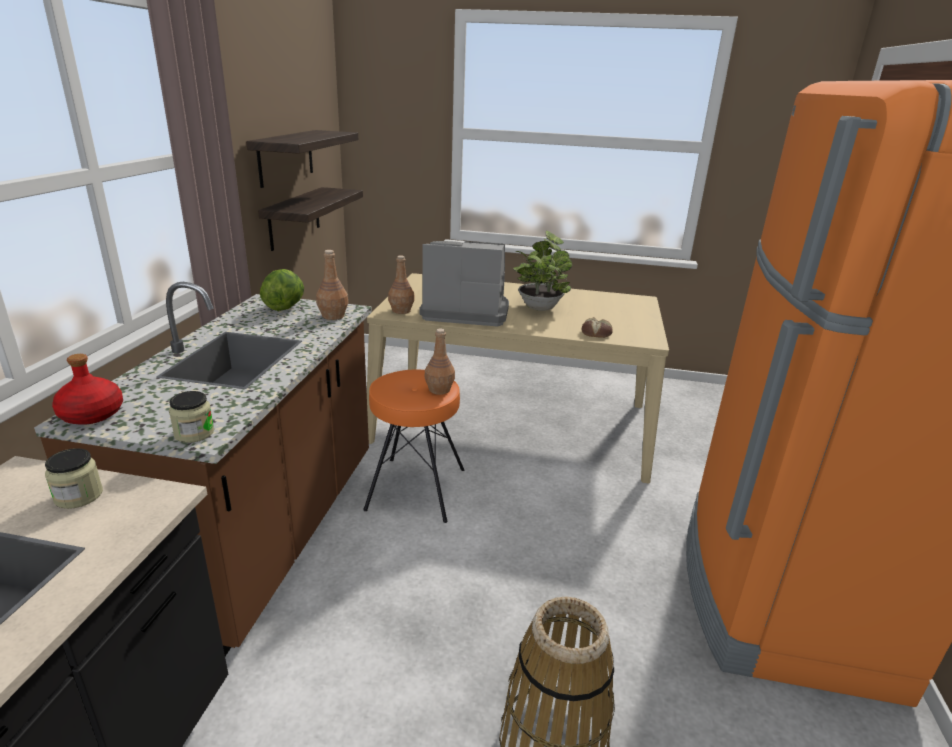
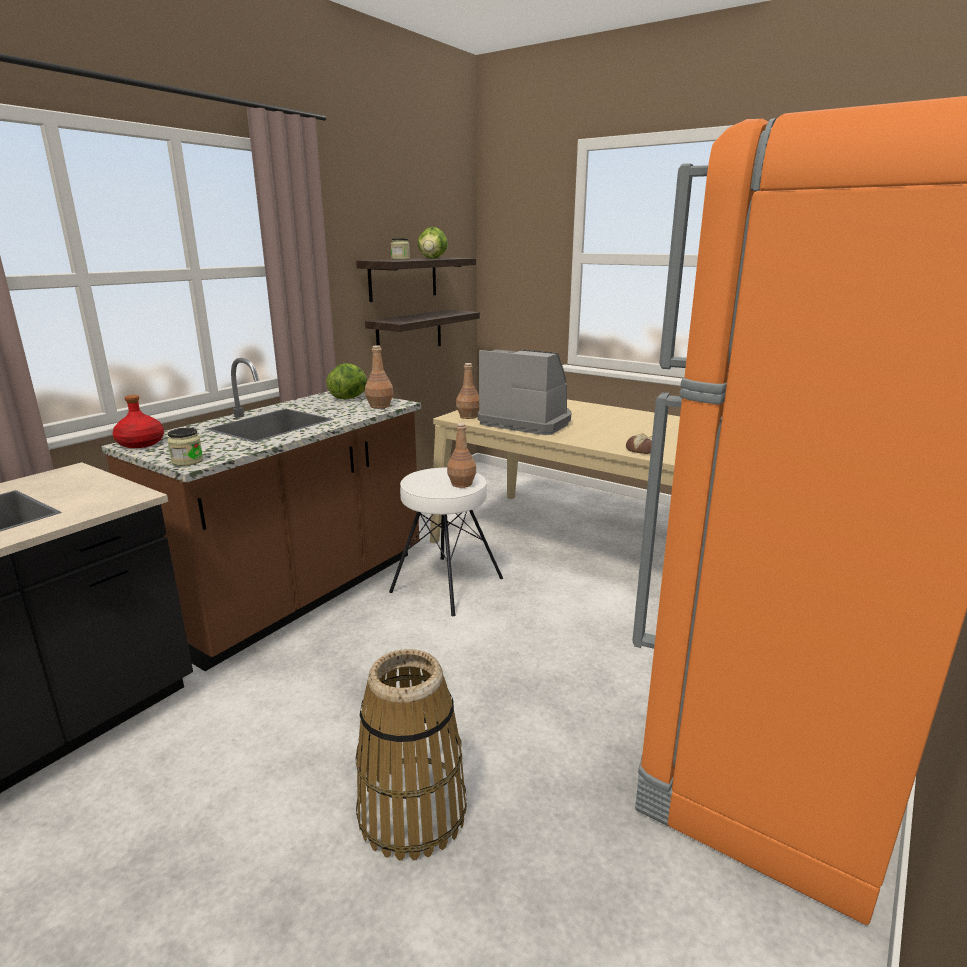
camera: 25 degrees right, 5 degrees down
jar [45,448,103,509] -> jar moved to [391,238,410,260]
orange stool [363,370,464,523] -> white stool [389,467,503,616]
potted plant [513,230,572,311] -> none
none -> lettuce [417,227,448,259]

